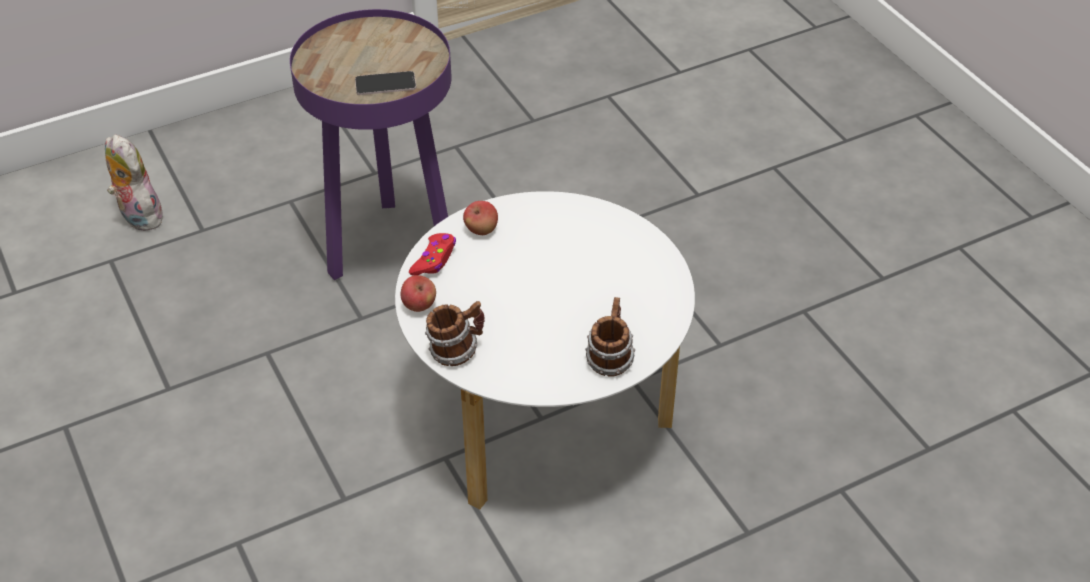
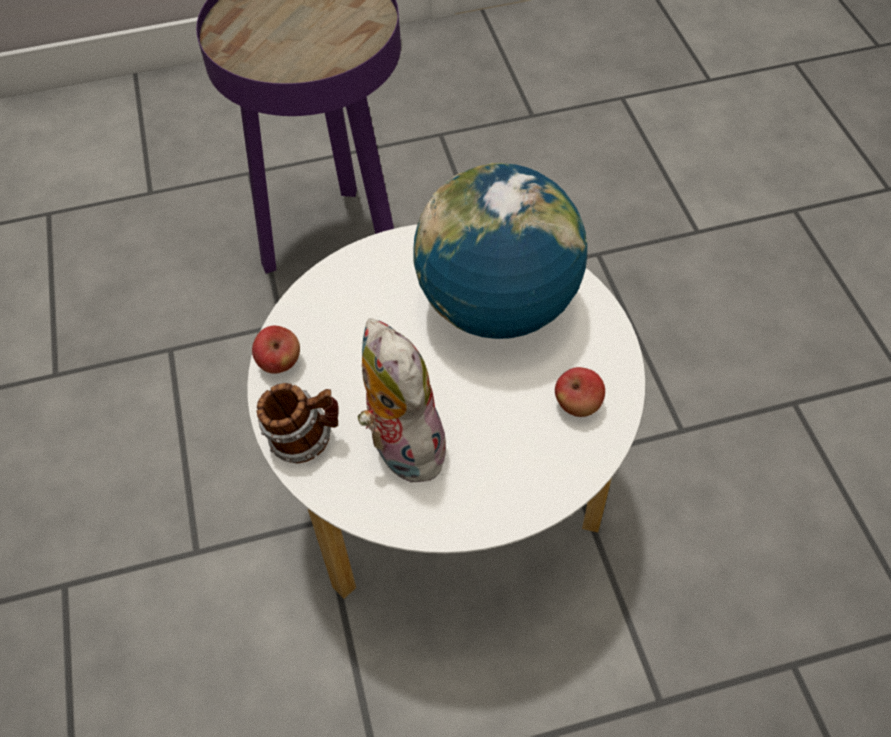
camera: 15 degrees right, 10 degrees up
plush toy [105,134,167,231] -> plush toy moved to [357,318,447,483]
phone [355,71,416,95] -> none
red game controller [409,233,456,276] -> none
apple [463,201,498,235] -> apple moved to [555,367,605,417]
mug [585,297,635,376] -> none
none -> globe [413,163,587,339]

